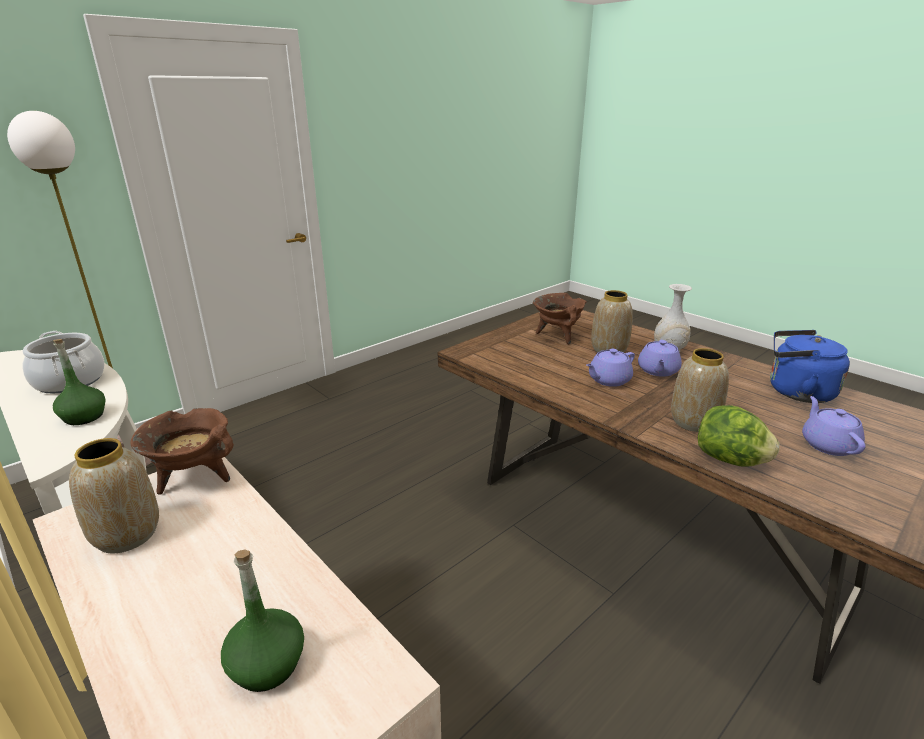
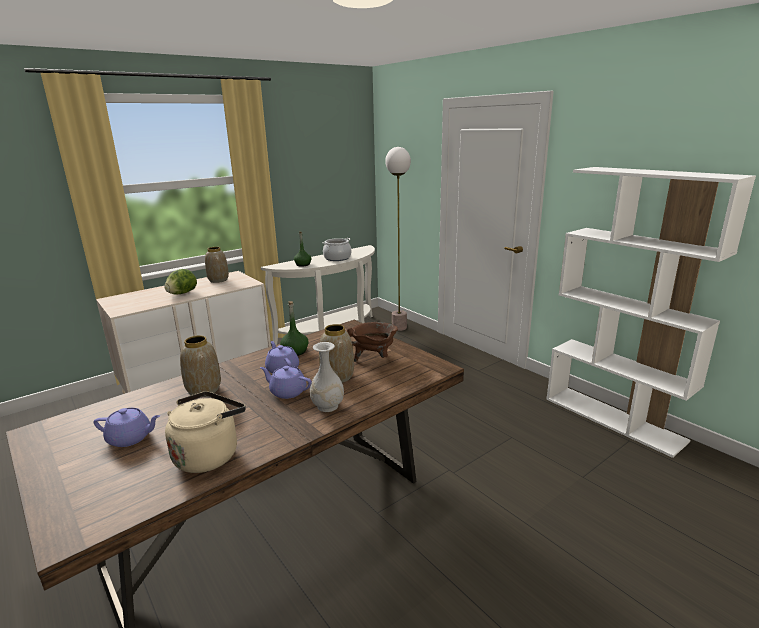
camera: 95 degrees right, 5 degrees down
brown cooking pot [130,408,234,495] -> none
green bottle [221,550,304,692] -> green bottle moved to [280,301,309,356]
lettuce [698,405,780,467] -> lettuce moved to [165,269,197,295]
blue kettle [770,330,850,403] -> beige kettle [165,391,246,473]
none -> white bookcase [546,167,756,458]

